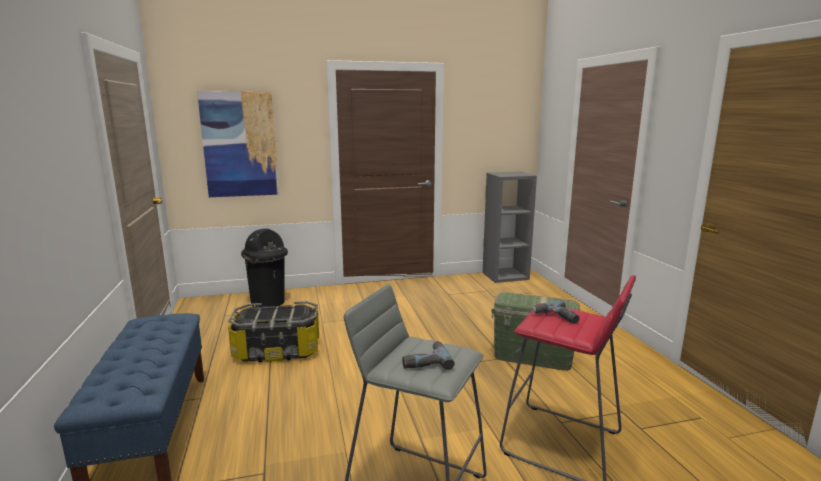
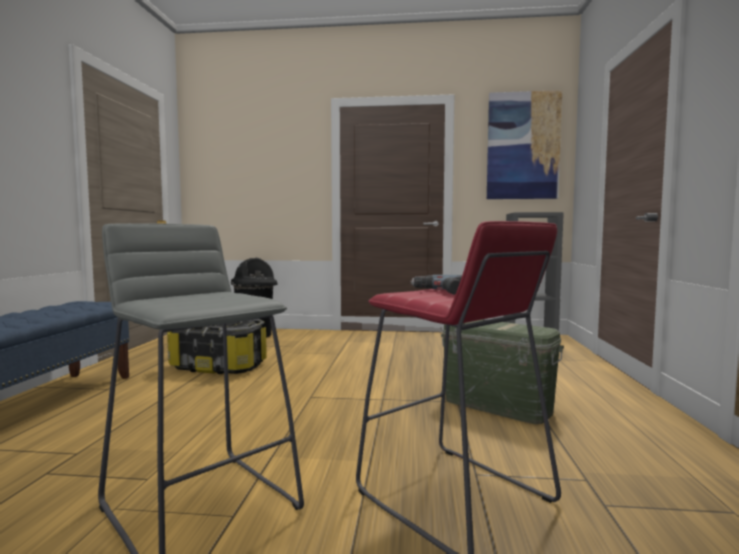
camera: 20 degrees right, 10 degrees down
picture [197,91,279,197] -> picture moved to [487,90,562,199]
power drill [402,341,455,370] -> none

